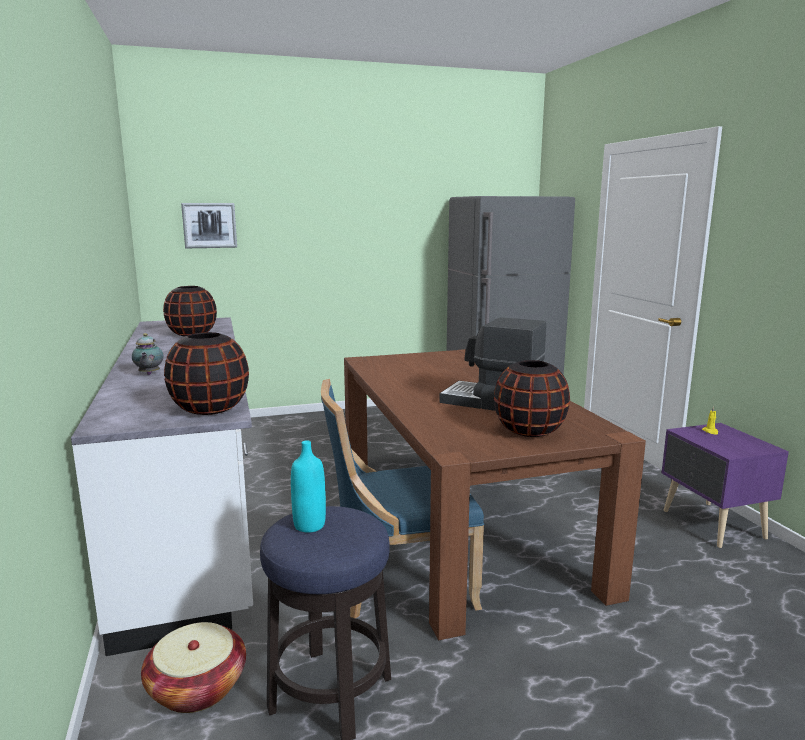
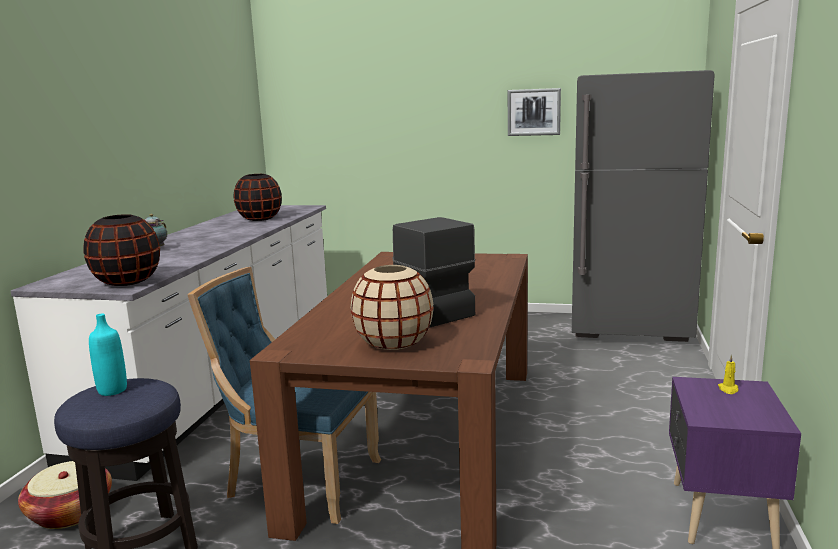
camera: 30 degrees right, 0 degrees up
picture [181,203,237,248] -> picture moved to [508,88,561,136]
black vase [494,360,570,437] -> beige vase [351,265,433,350]

